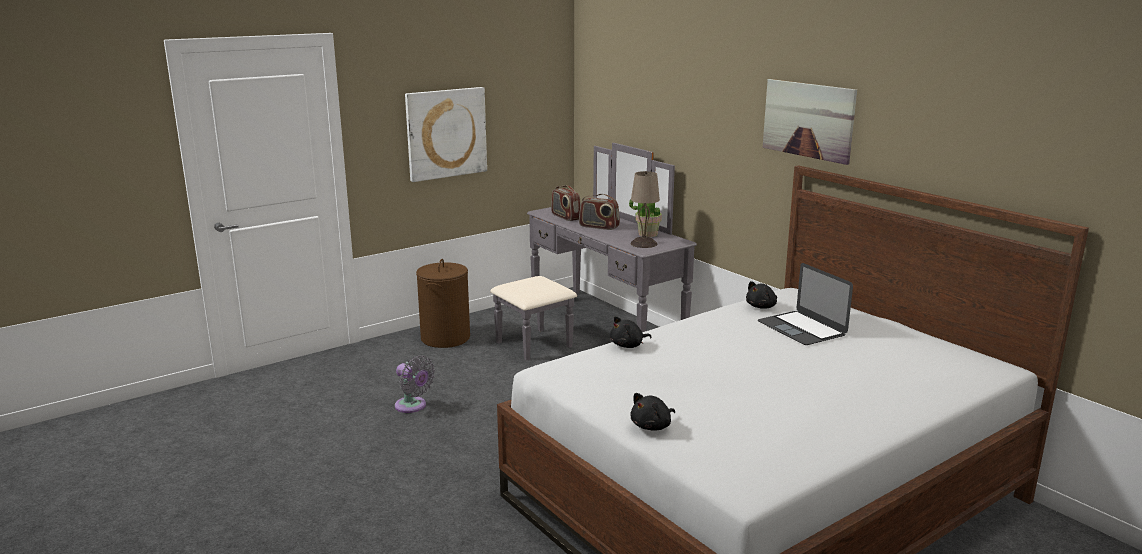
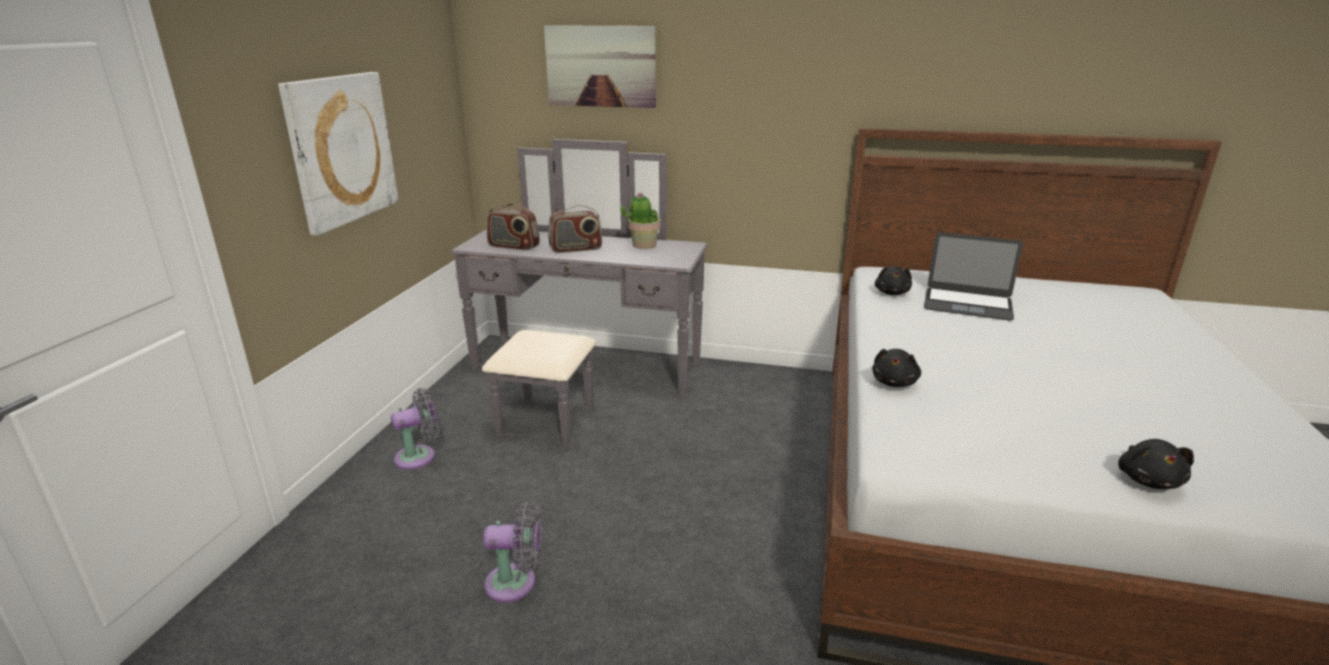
camera: 40 degrees left, 5 degrees up
brown laundry basket [416,259,470,348] -> grey fan [391,388,439,469]
beige table lamp [631,171,660,248] -> none
picture [763,79,857,165] -> picture moved to [544,25,656,108]

